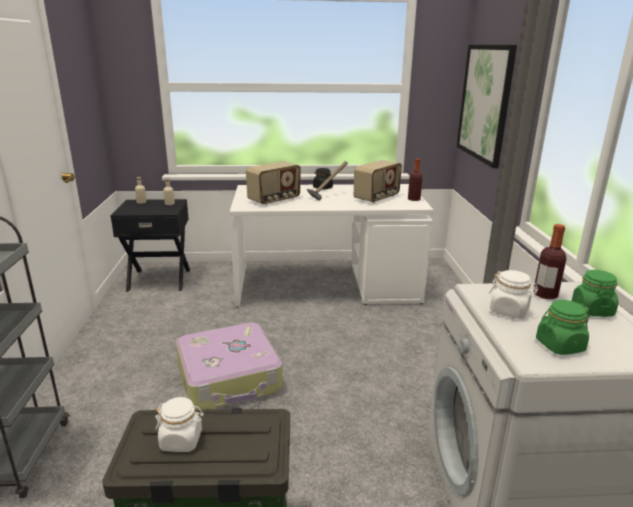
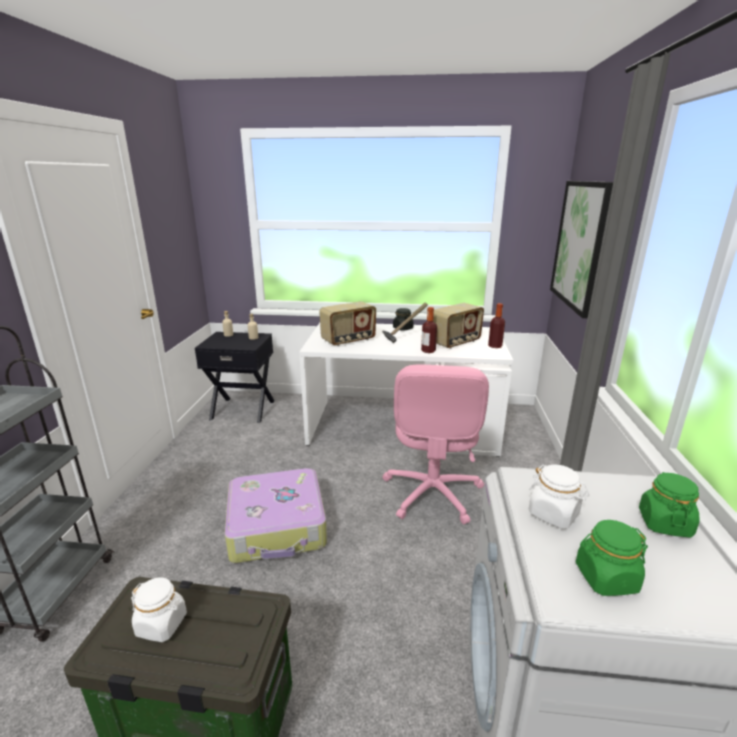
camera: 10 degrees right, 0 degrees up
bottle [534,224,566,300] -> bottle moved to [421,307,437,353]
none -> pink office chair [382,365,489,524]

